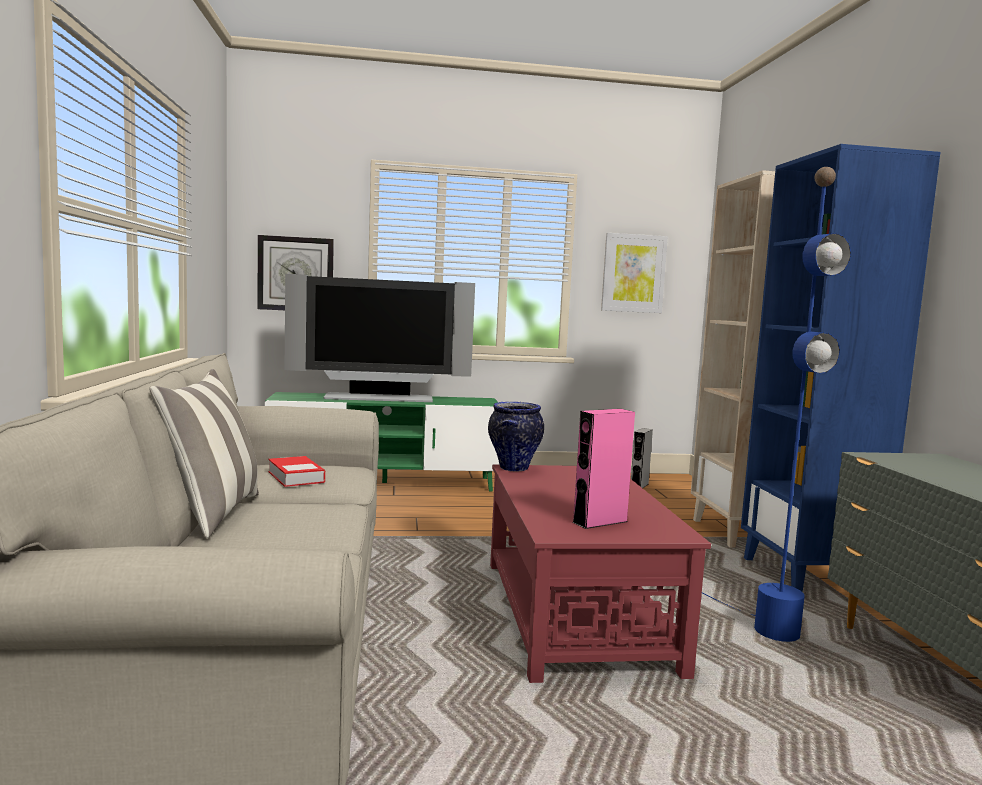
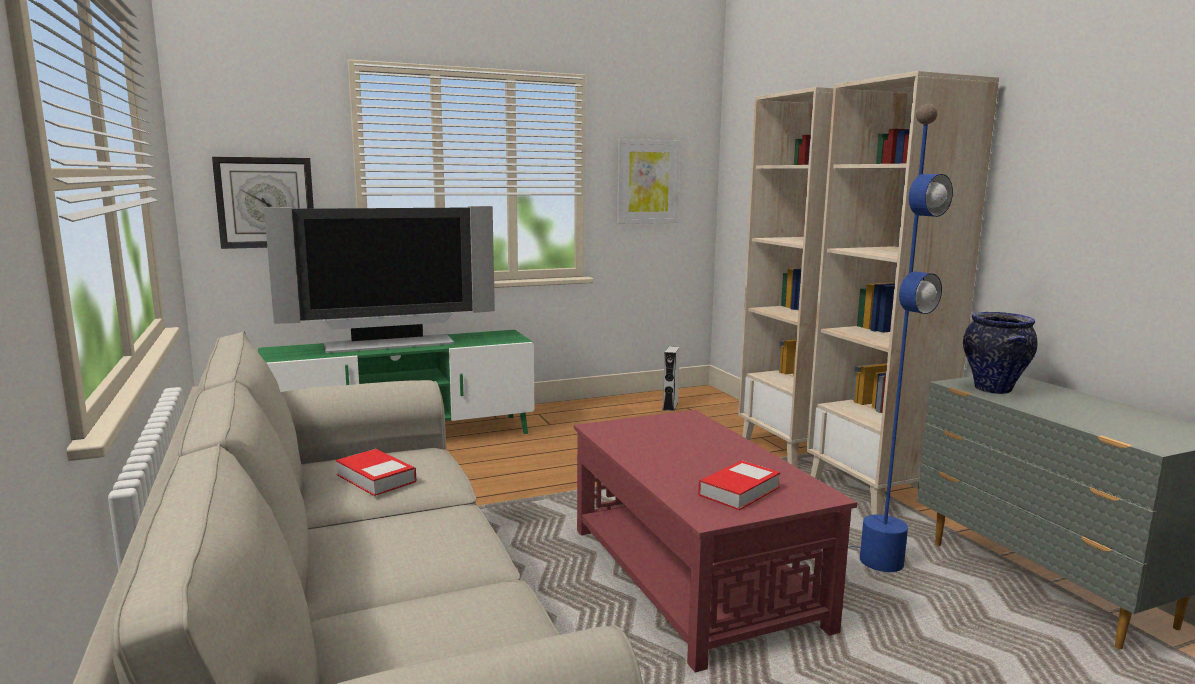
camera: 15 degrees left, 5 degrees up
pillow [149,369,259,538] -> none
vase [488,402,544,472] -> vase moved to [963,312,1038,394]
pink speaker [572,409,635,529] -> book [698,460,781,510]
blue bookcase [741,144,940,592] -> beige bookcase [807,71,999,515]

